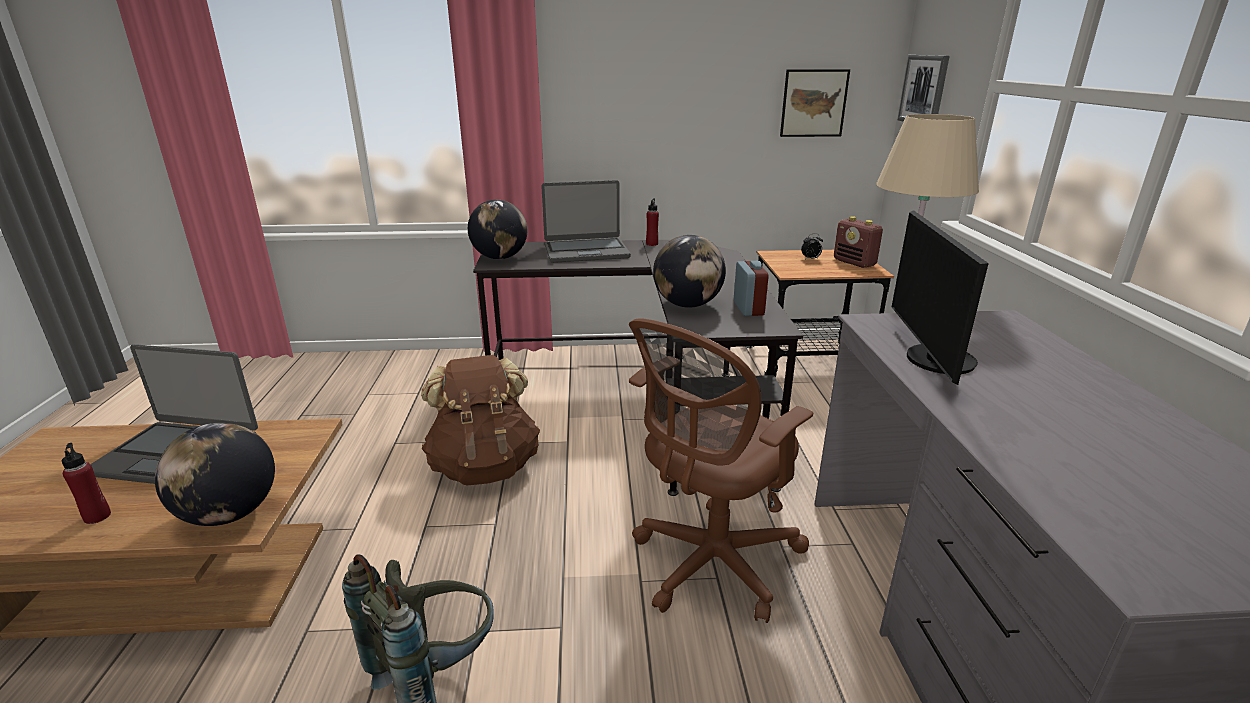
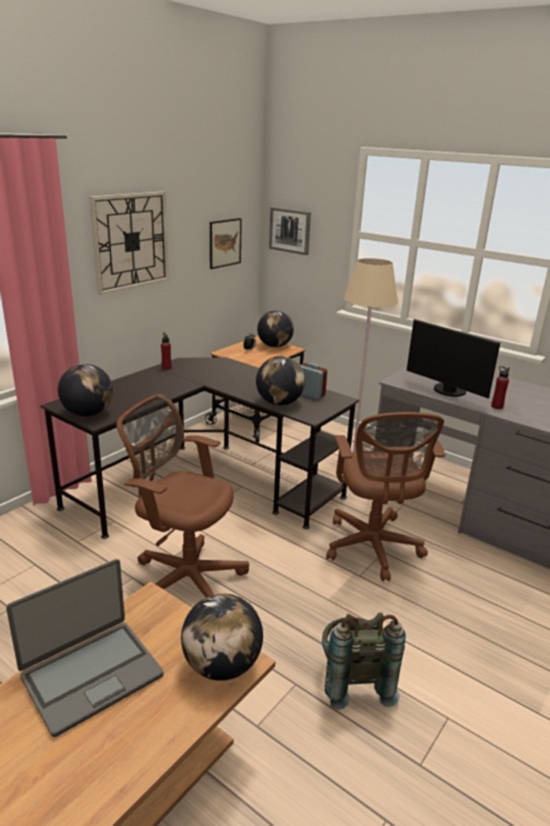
camera: 50 degrees left, 0 degrees up
red bottle [62,443,111,524] -> red bottle moved to [491,366,509,409]
brown backpack [421,355,540,485] -> brown office chair [117,394,249,597]
laptop [541,180,631,263] -> none
radio [834,216,883,268] -> globe [257,310,294,347]
none -> wall clock [89,191,169,295]

